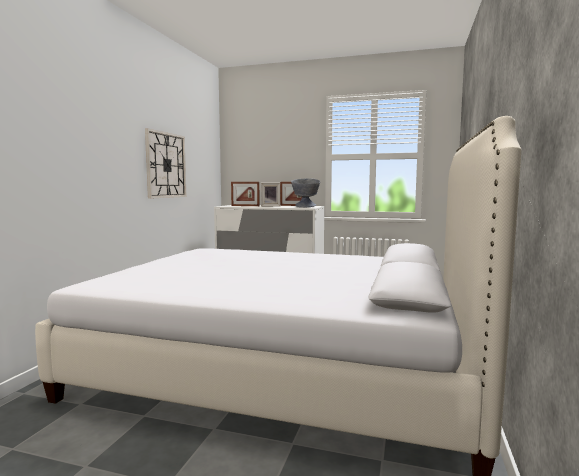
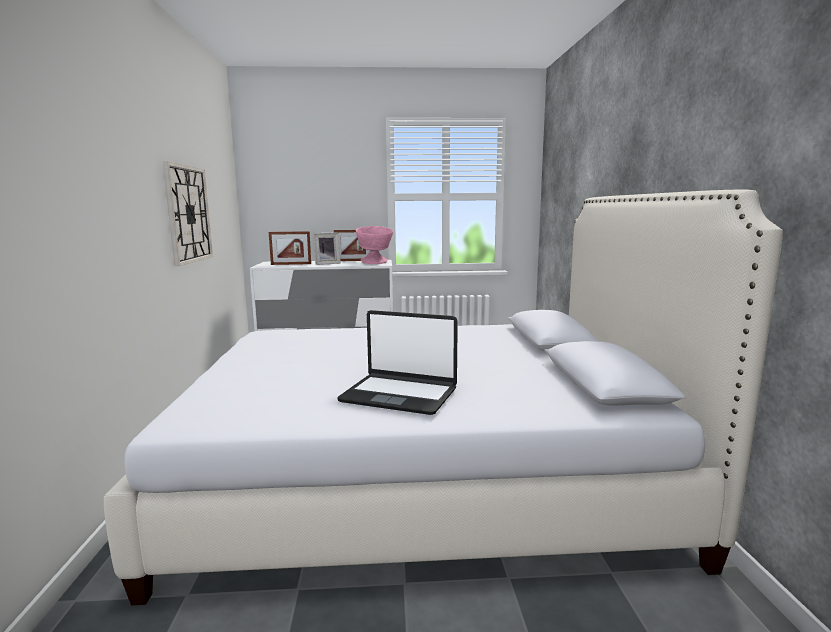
camera: 20 degrees left, 5 degrees up
grey bowl [291,178,320,207] -> pink bowl [356,226,393,264]
none -> laptop [337,310,458,415]

